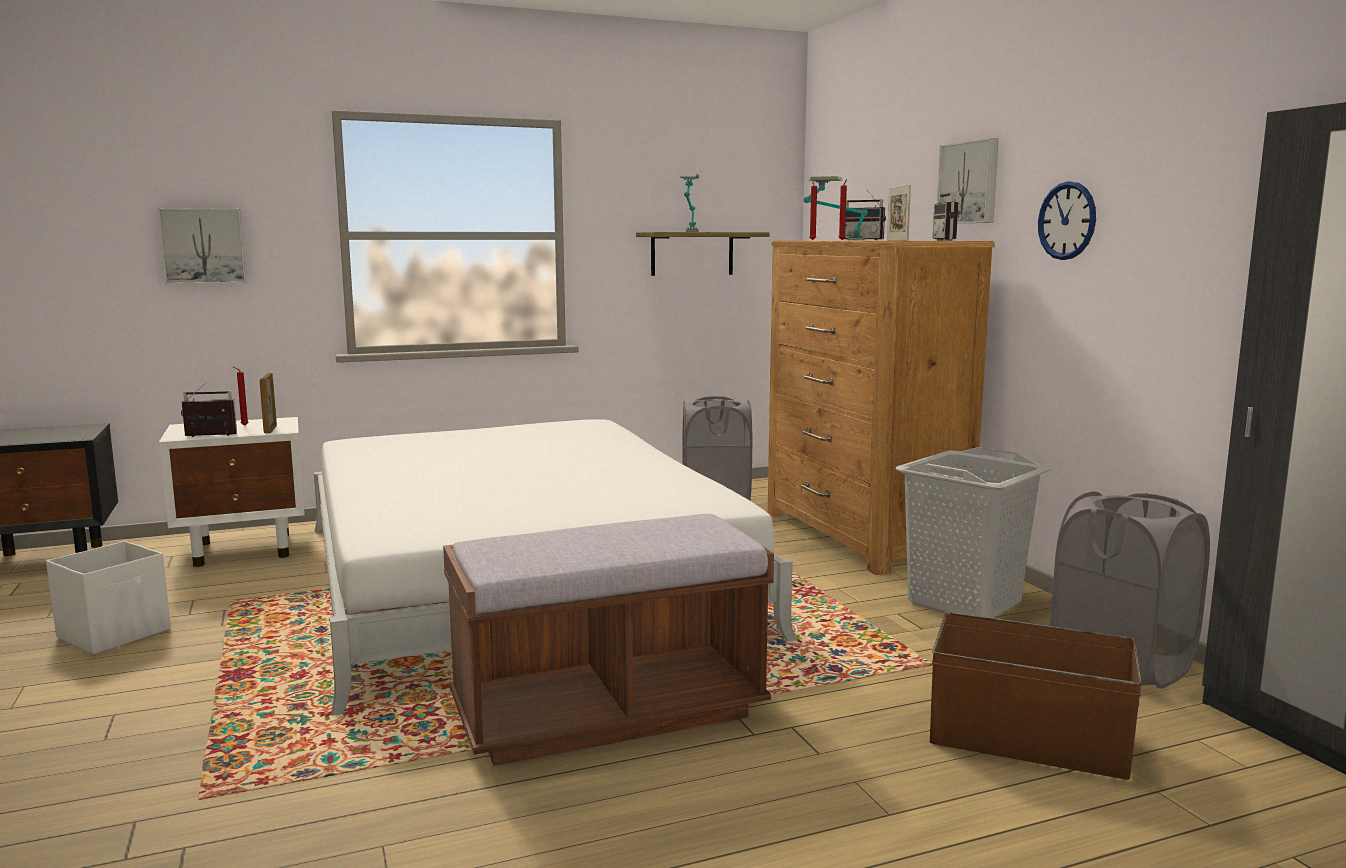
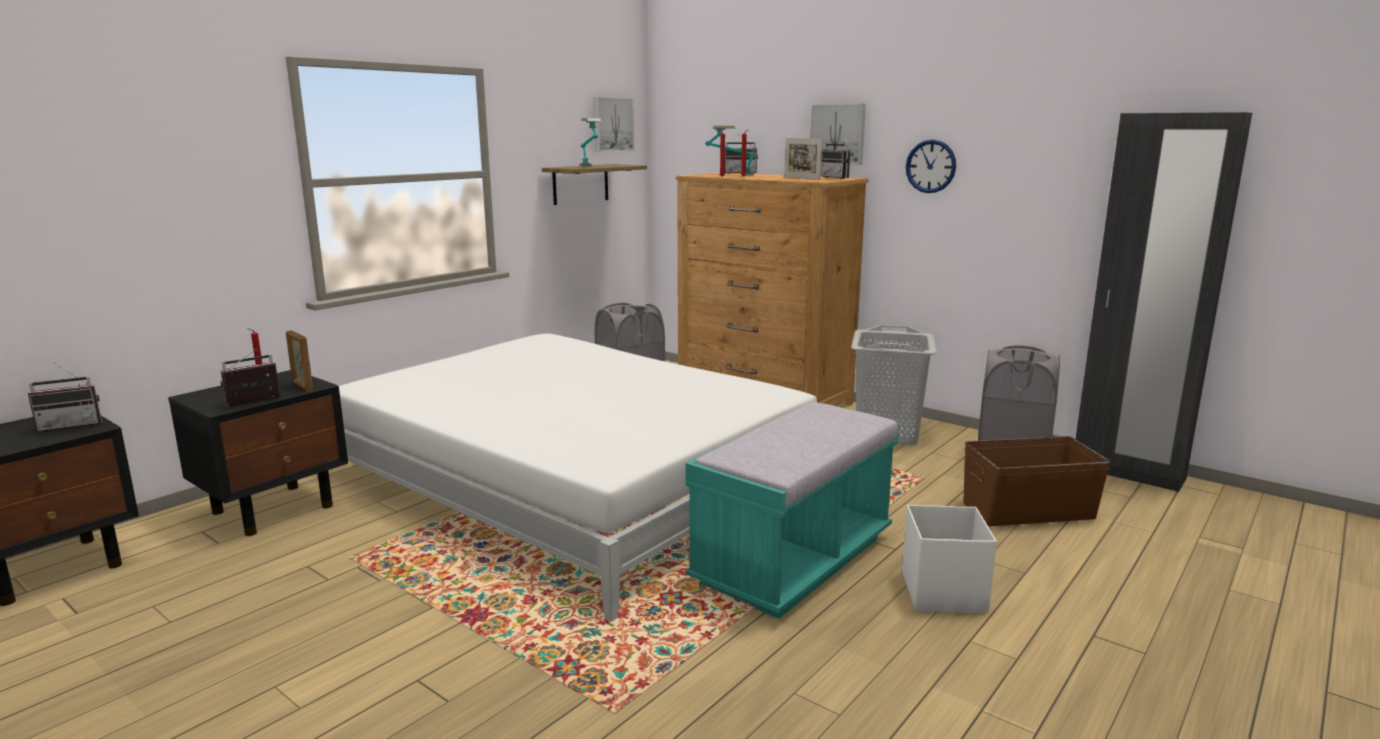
camera: 30 degrees left, 5 degrees up
white storage box [46,541,171,654] -> white storage box moved to [902,505,997,613]
picture [158,208,246,284] -> picture moved to [593,97,635,152]
white nightstand [159,417,305,567] -> black nightstand [168,370,348,536]
brown bench [443,514,774,766] -> turquoise bench [685,402,899,619]
none -> radio [28,363,102,431]

